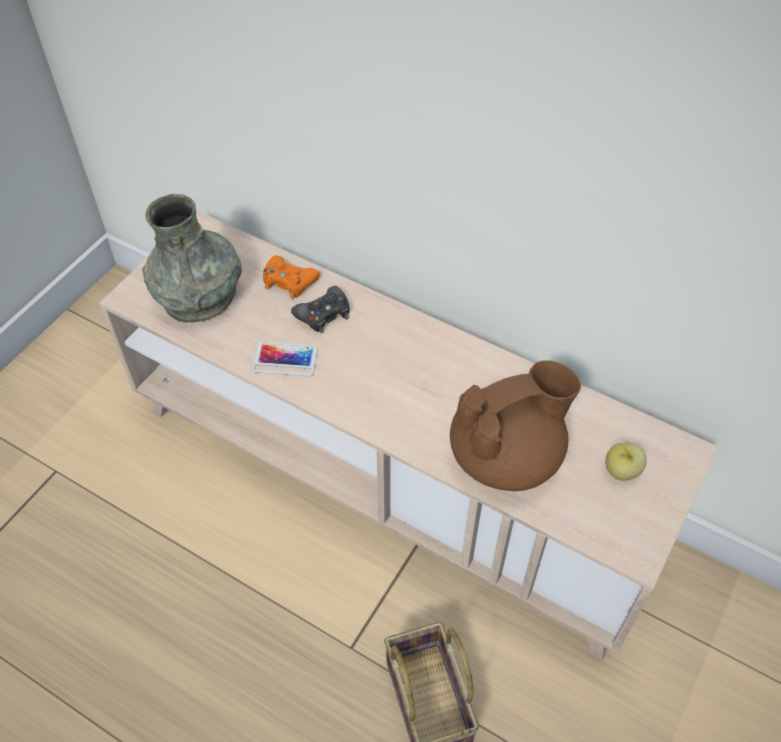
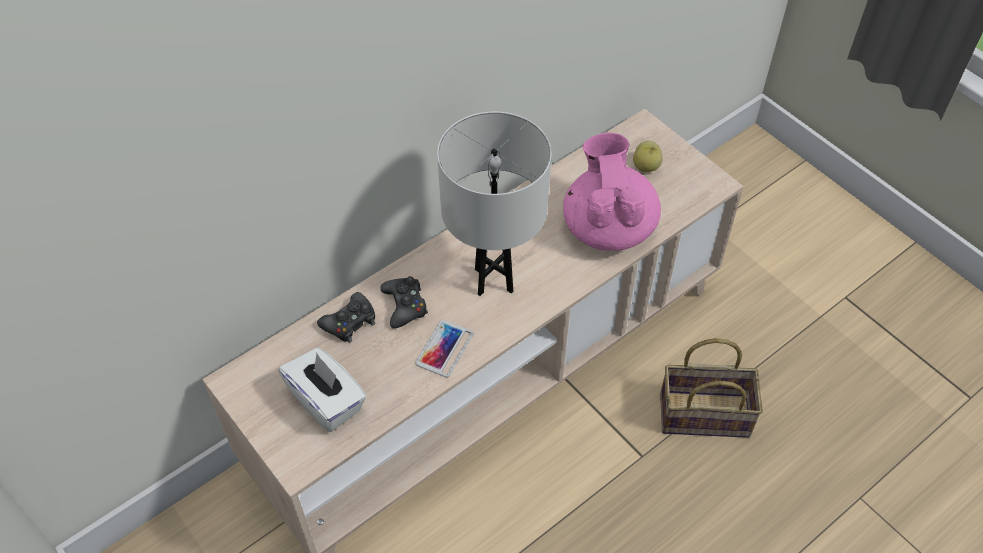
camera: 70 degrees left, 0 degrees up
grey vase [142,194,242,322] -> white tissue box [278,348,367,432]
orange game controller [263,256,320,299] -> black game controller [317,292,375,343]
brown teapot [450,360,581,491] -> pink teapot [563,133,661,251]
none -> white table lamp [437,112,552,296]

